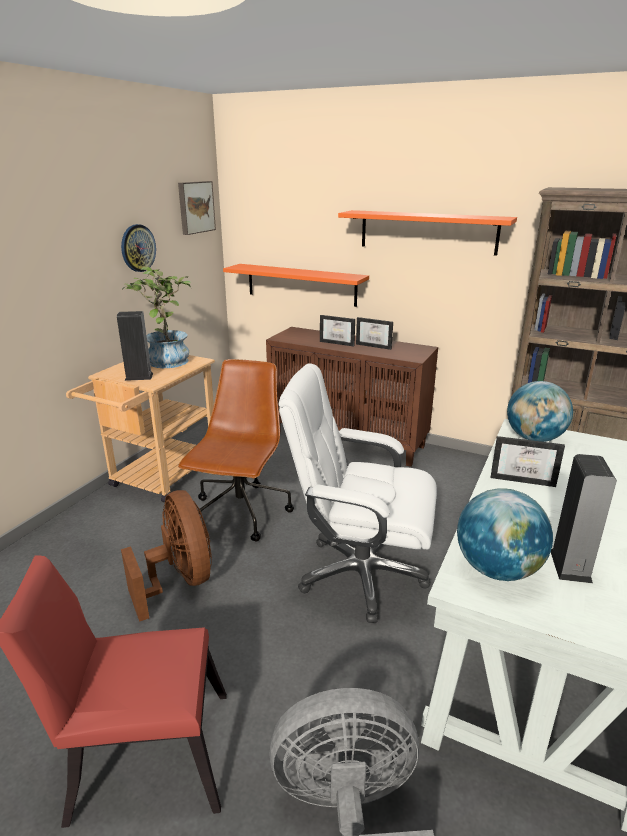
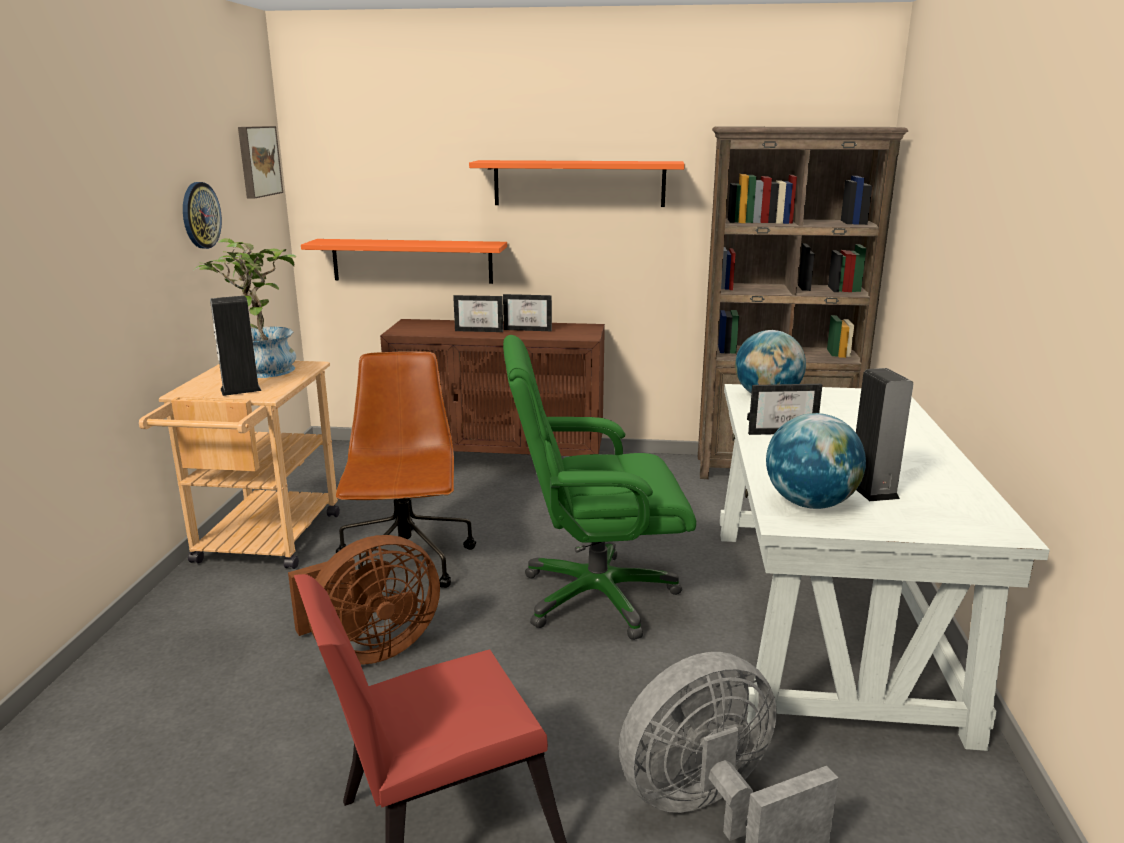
camera: 20 degrees left, 5 degrees down
brown fan [121,490,212,622] -> brown fan turned 105 degrees clockwise [288,535,440,665]
white office chair [279,363,437,623] -> green office chair [503,335,696,640]

